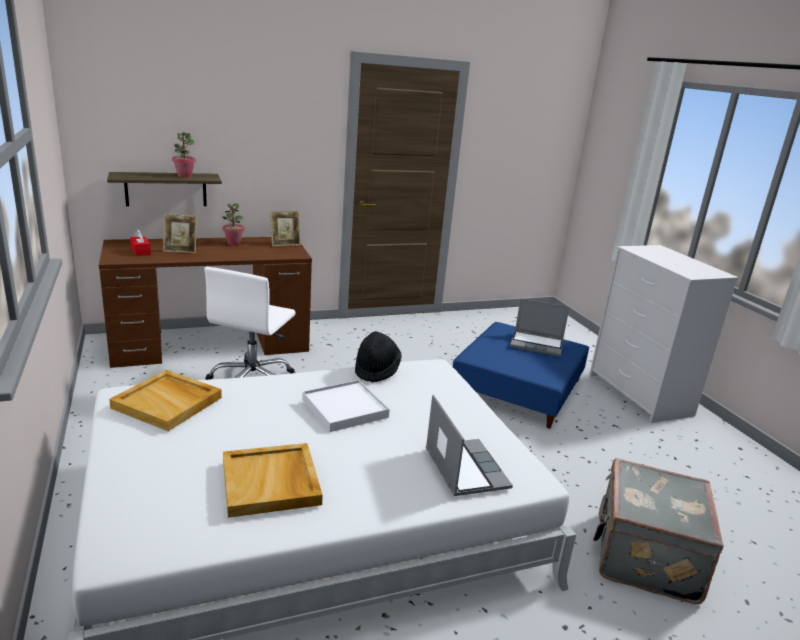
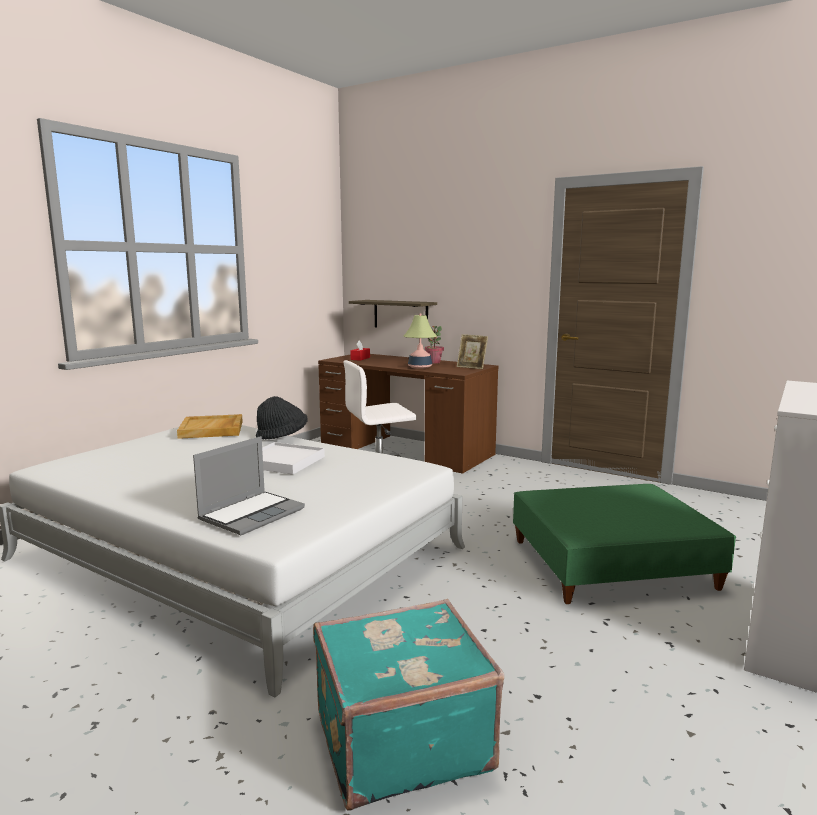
camera: 55 degrees right, 10 degrees down
picture frame [163,214,197,253] -> none
potted plant [172,132,196,177] -> none
beige tray [223,443,323,518] -> none
black hat [355,331,402,383] -> black hat moved to [256,396,307,439]
blue ottoman [453,322,590,429] -> green ottoman [513,484,736,604]
laptop [510,298,570,356] -> none
grey suitcase [593,458,723,604] -> turquoise suitcase [313,599,504,811]
none -> table lamp [404,314,437,369]

